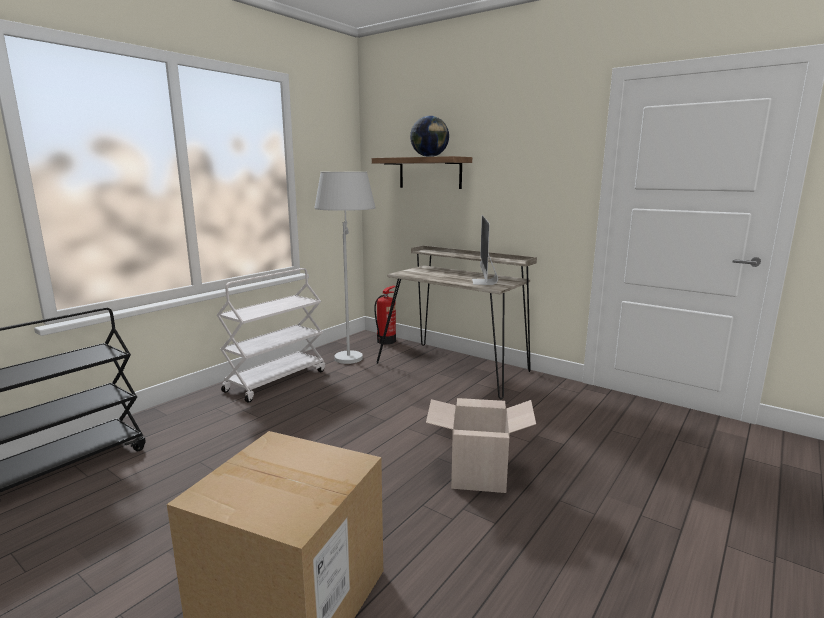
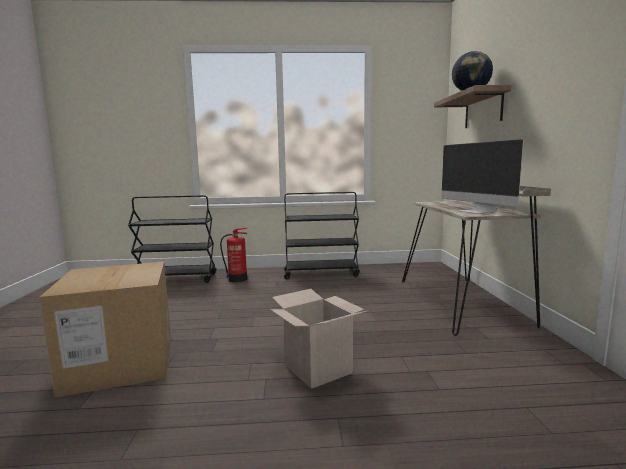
camera: 50 degrees right, 5 degrees down
white cart [217,268,325,403] -> black cart [284,192,360,279]
white floor lamp [315,172,375,364] -> none
fire extinguisher [374,286,396,344] -> fire extinguisher moved to [220,227,249,282]
monitor [472,215,498,285] -> monitor turned 75 degrees counterclockwise [441,139,523,214]

